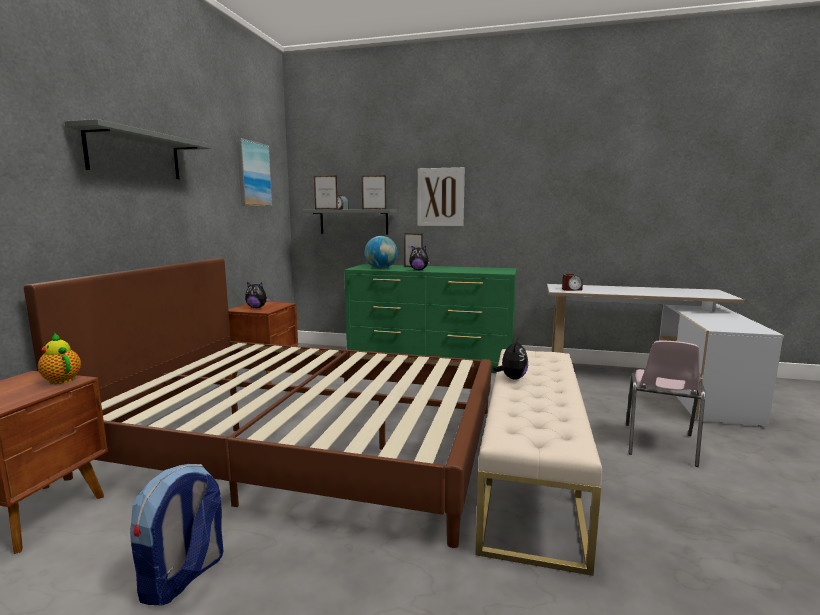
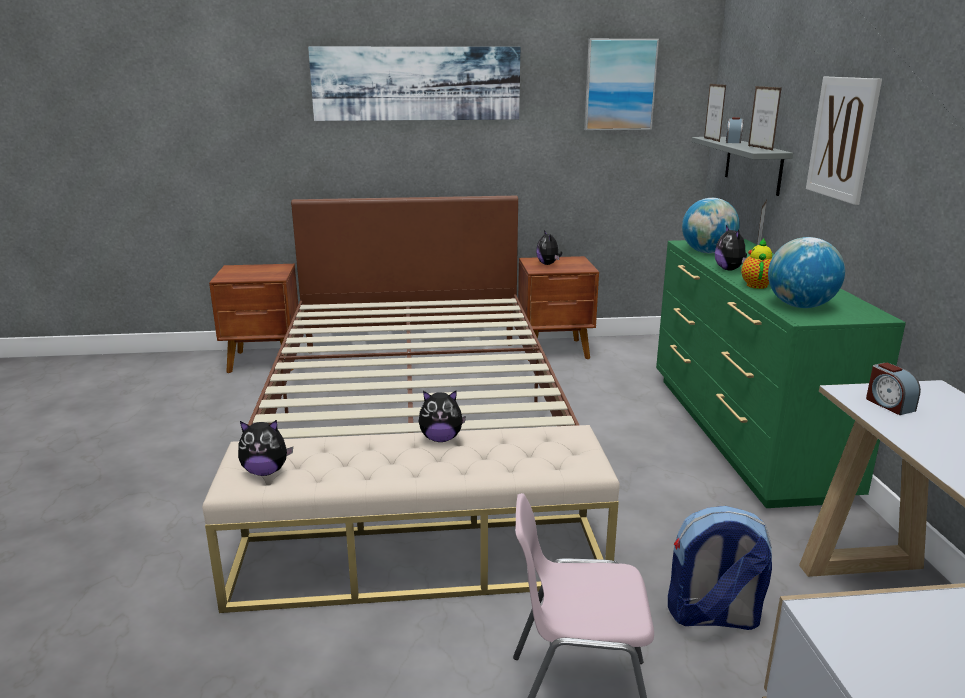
camera: 70 degrees right, 10 degrees up
teapot [38,333,81,384] -> teapot moved to [741,238,772,289]
grey shelf [65,119,211,179] -> picture [308,47,520,121]
backpack [130,464,224,605] -> backpack moved to [668,506,772,630]
none -> plush toy [238,420,293,476]
none -> globe [768,237,845,308]

